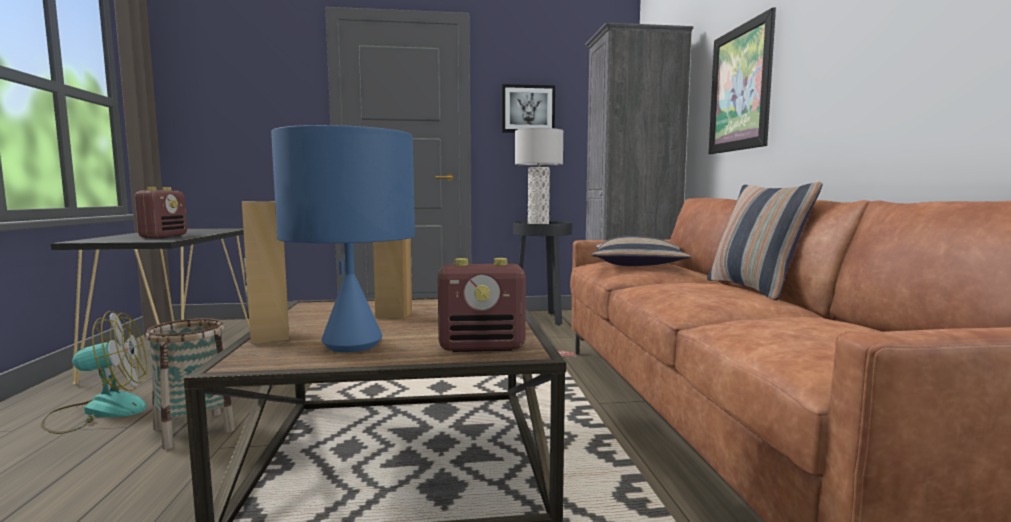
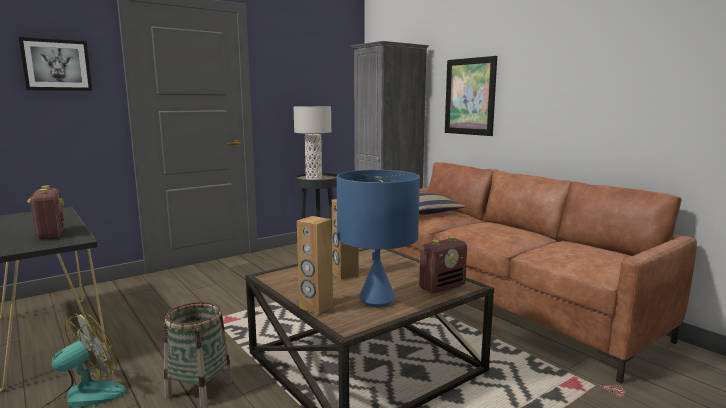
camera: 30 degrees left, 5 degrees up
picture [502,84,555,133] -> picture moved to [19,37,92,91]
pillow [707,182,823,300] -> none

